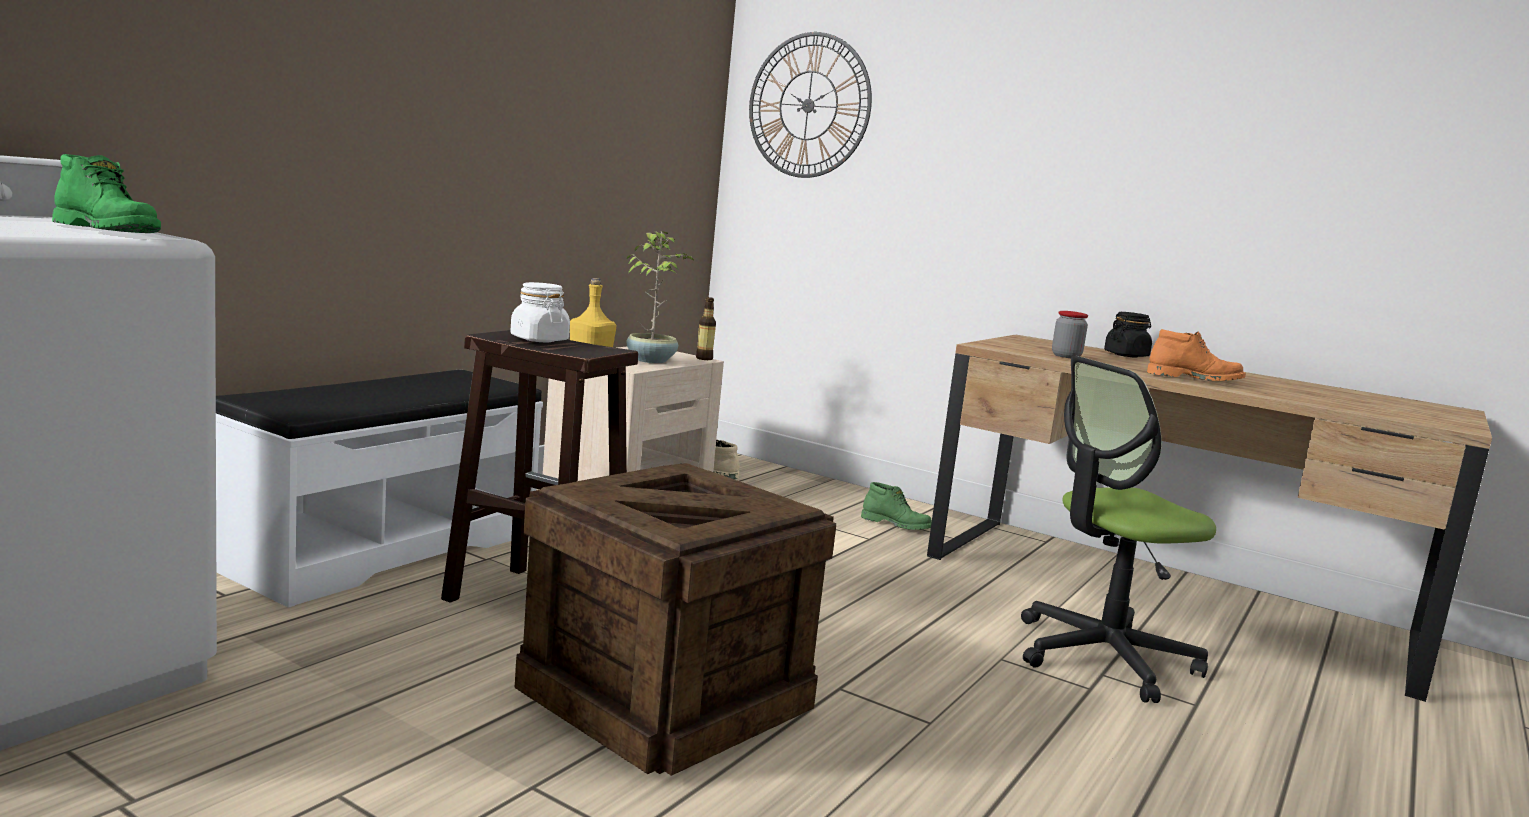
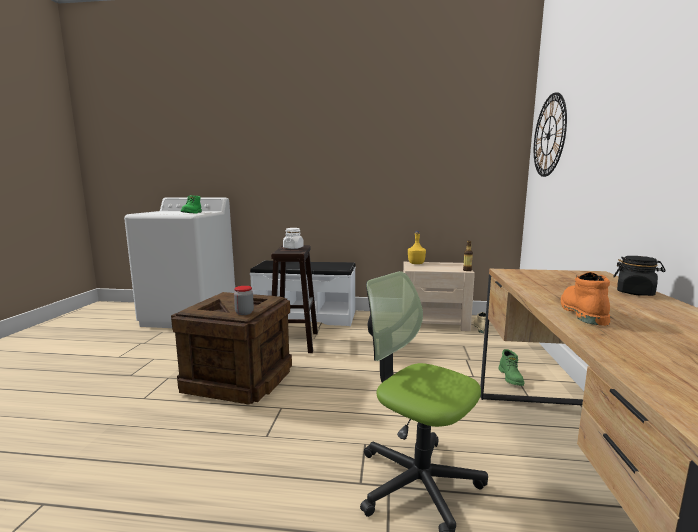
camera: 65 degrees right, 0 degrees up
potted plant [626,231,694,363] -> none
jar [1052,311,1088,358] -> jar moved to [234,286,254,315]
orange boot [1147,329,1246,381] -> orange boot turned 150 degrees counterclockwise [561,272,610,326]

